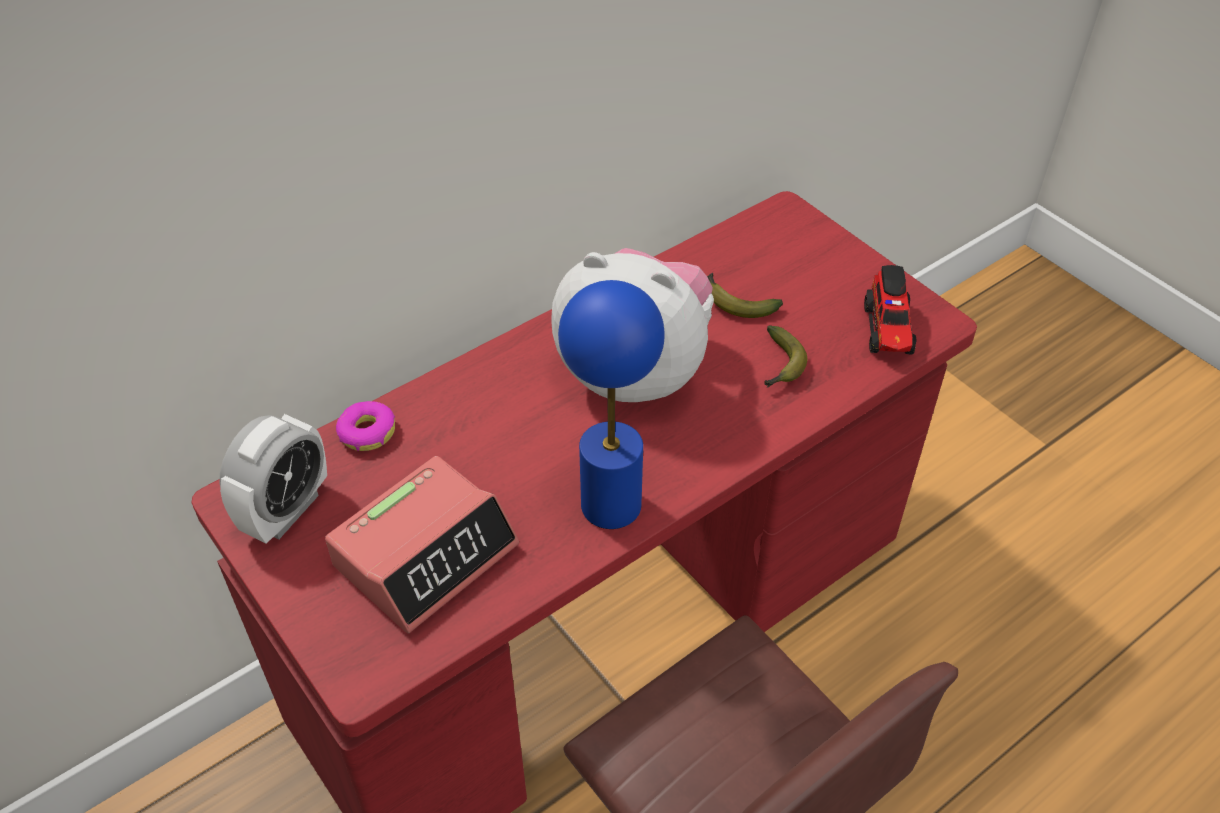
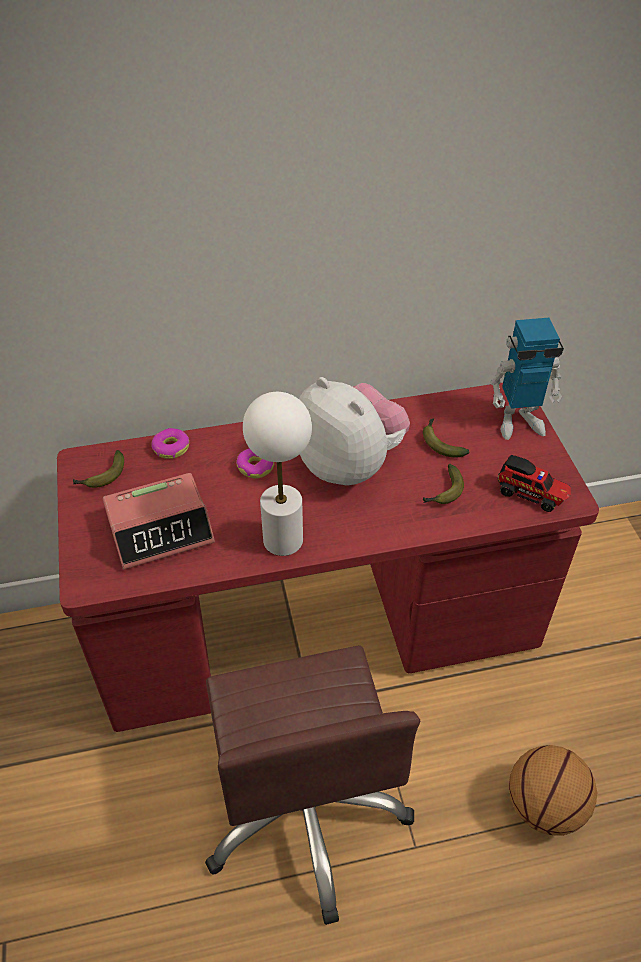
camera: 25 degrees right, 0 degrees up
alarm clock [219,414,327,543] -> banana [73,450,124,488]
blue table lamp [558,280,665,529] -> white table lamp [243,392,312,556]
toy truck [864,265,917,354] -> toy truck turned 90 degrees counterclockwise [498,455,571,512]
none -> donut [236,448,274,478]
none -> toy robot [490,318,564,440]
none -> basketball [509,745,597,836]

